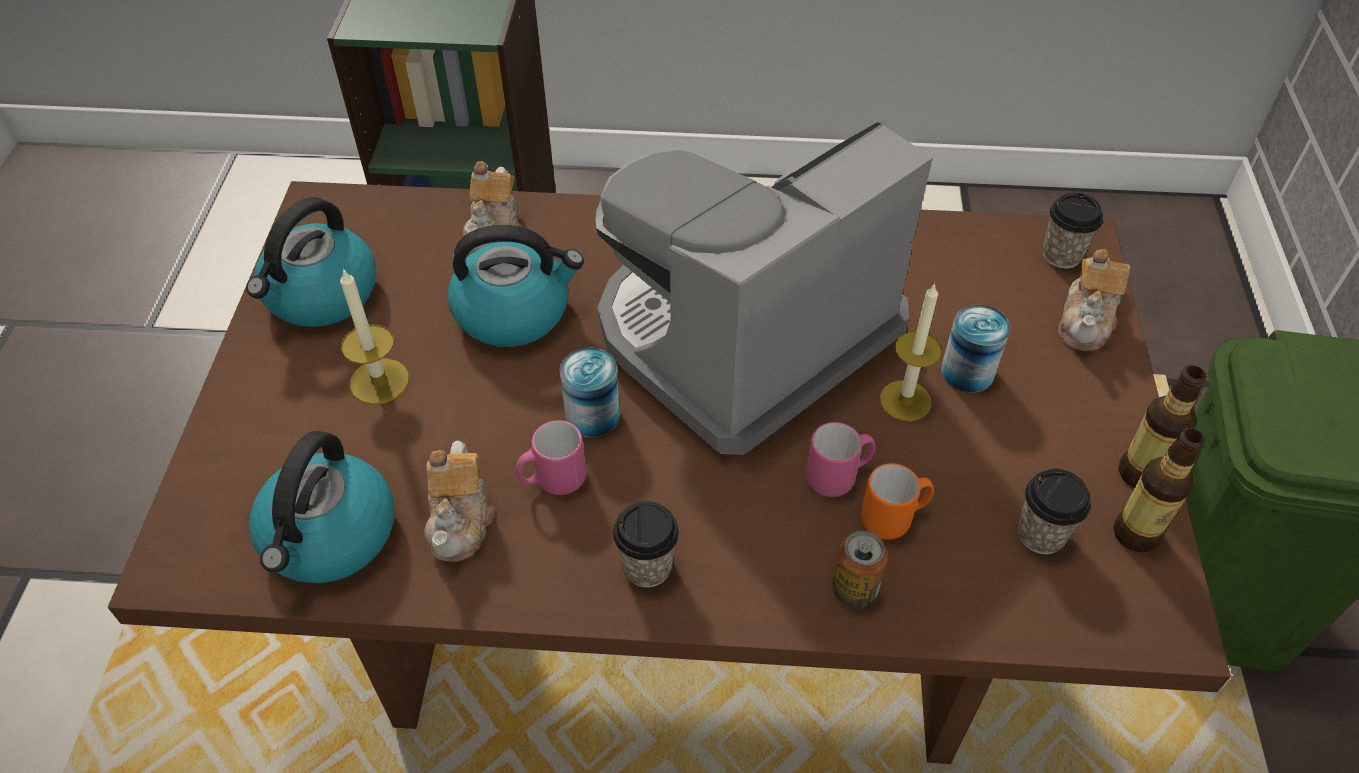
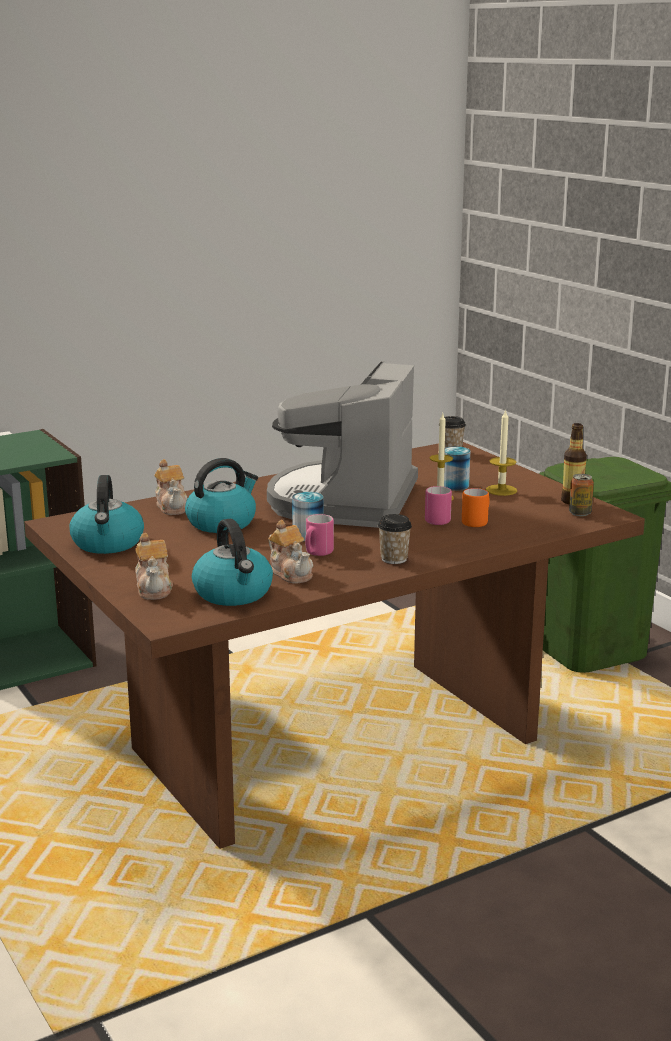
camera: 35 degrees left, 30 degrees down
candle [340,268,409,405] -> candle moved to [486,409,517,496]
can [832,531,888,608] -> can moved to [569,474,594,516]
cup [1018,469,1091,554] -> none
teapot [1059,249,1130,351] -> teapot moved to [135,533,173,600]
bottle [1119,365,1207,488] -> none

